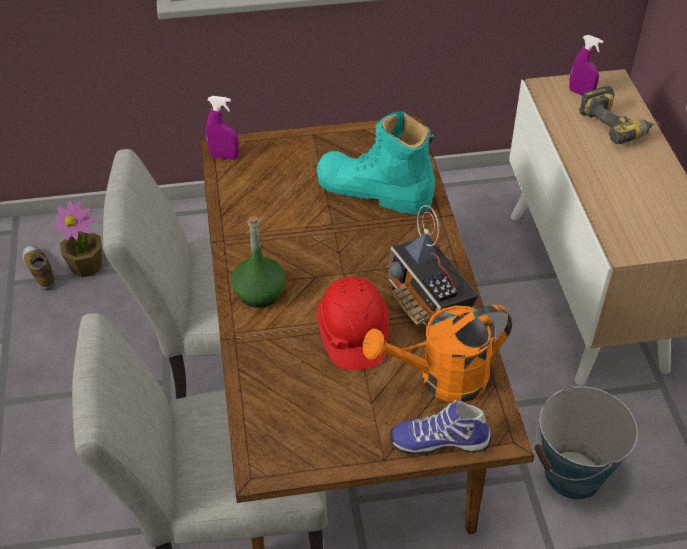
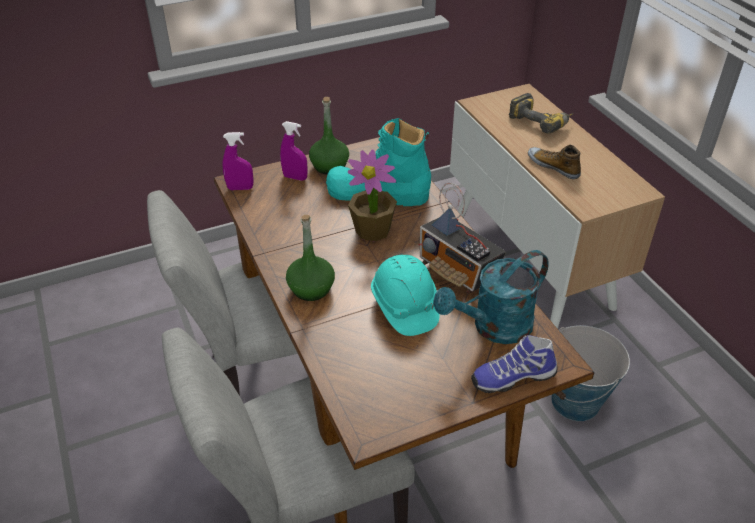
camera: 15 degrees left, 5 degrees down
shoe [23,246,55,291] -> shoe moved to [528,145,581,179]
potted plant [53,201,102,277] -> potted plant moved to [348,150,397,242]
red hard hat [317,277,389,370] -> turquoise hard hat [371,255,440,336]
orange watering can [363,305,512,402] -> turquoise watering can [433,250,549,344]
purple spray bottle [569,35,603,96] -> purple spray bottle moved to [280,121,307,181]
none -> green bottle [309,97,349,174]

